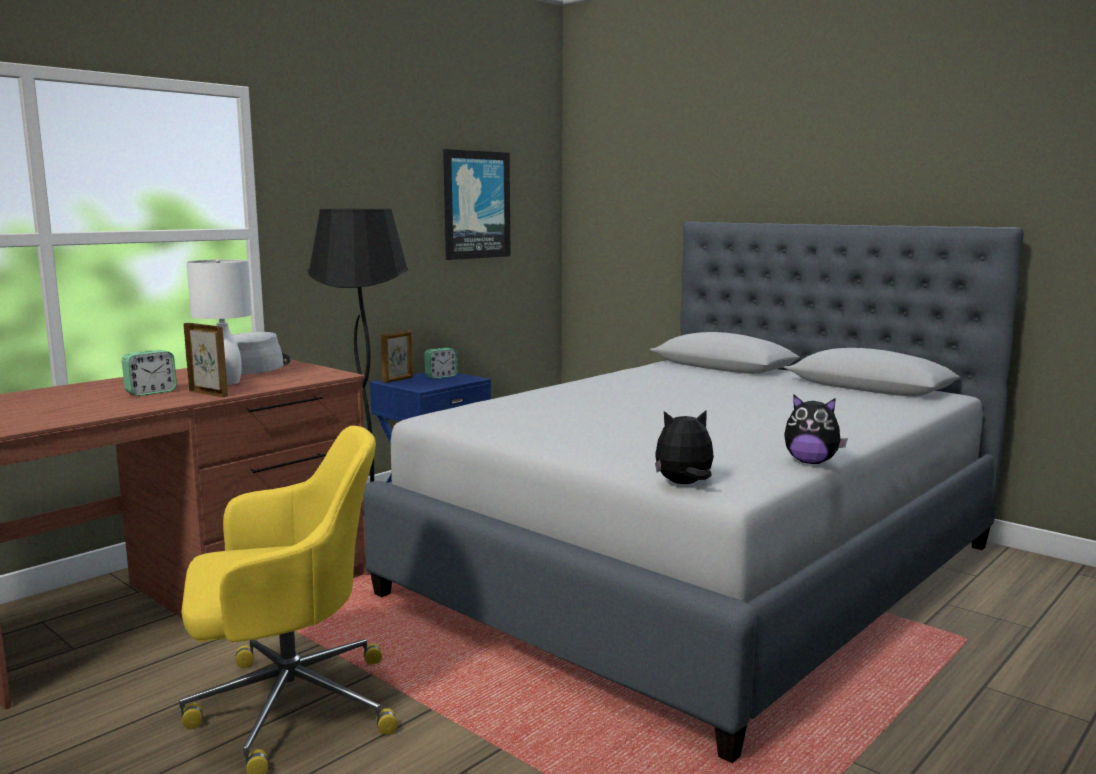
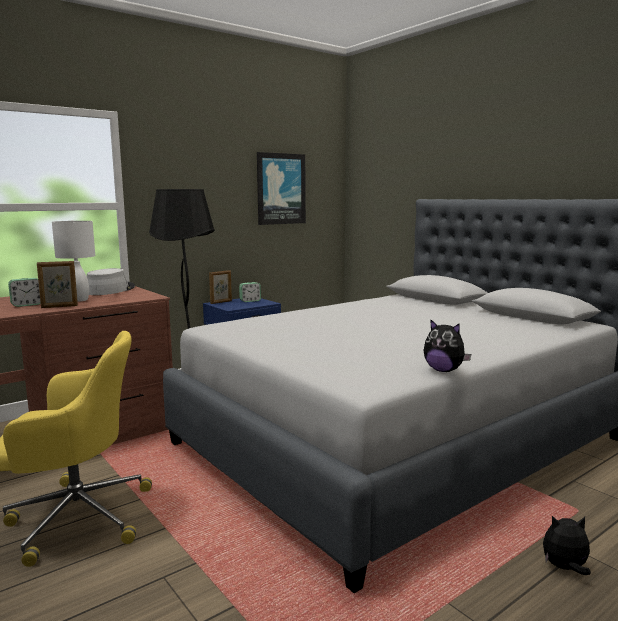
camera: 10 degrees right, 0 degrees up
picture frame [184,323,228,398] -> picture frame turned 120 degrees clockwise [37,261,78,308]
plush toy [655,409,714,484] -> plush toy moved to [543,516,591,575]

